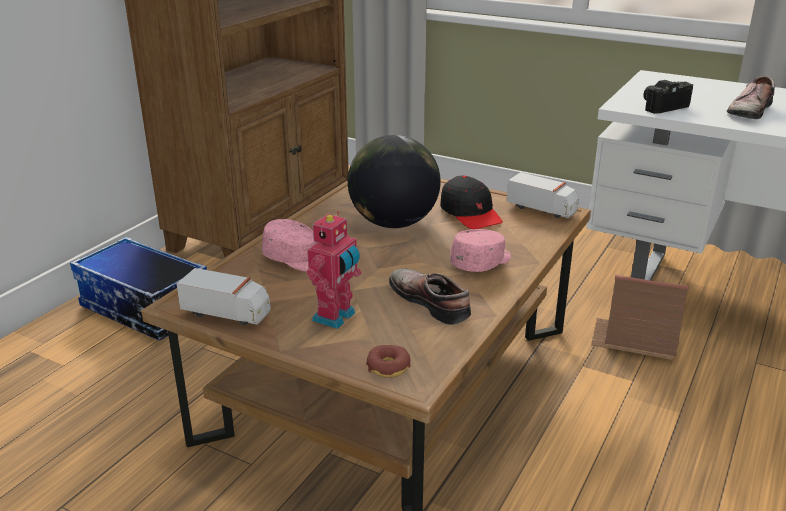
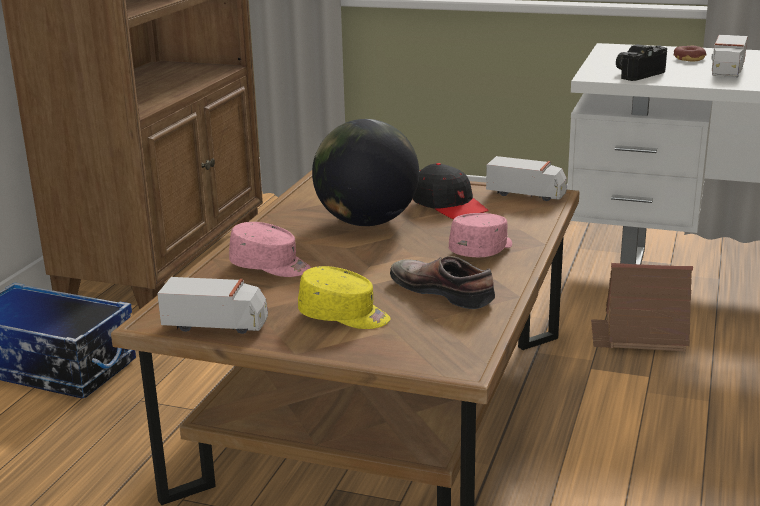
camera: 10 degrees left, 5 degrees down
toy robot [307,212,361,329] -> yellow cap [298,266,390,329]
donut [366,345,411,378] -> donut moved to [674,46,706,61]
shoe [727,76,775,119] -> toy truck [711,35,748,77]

